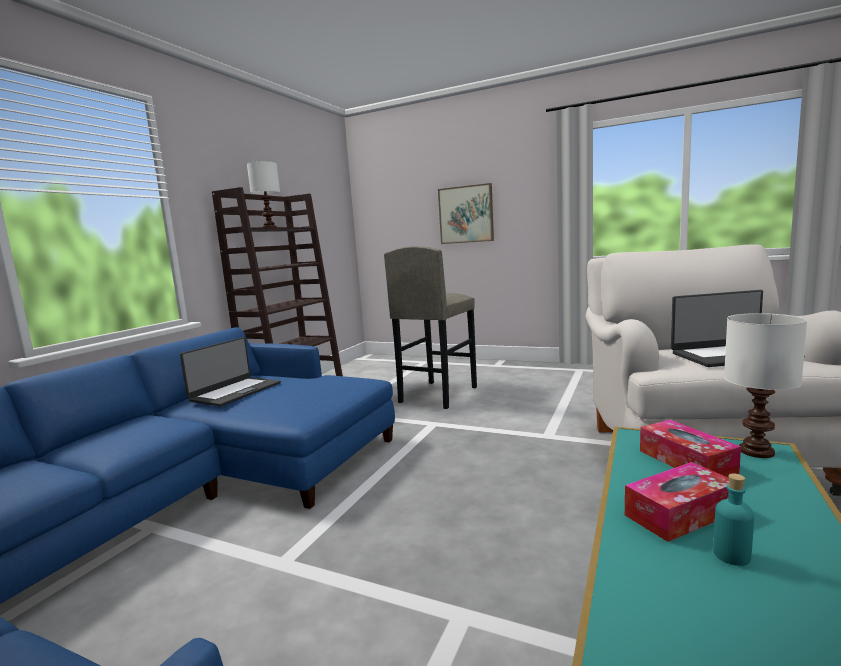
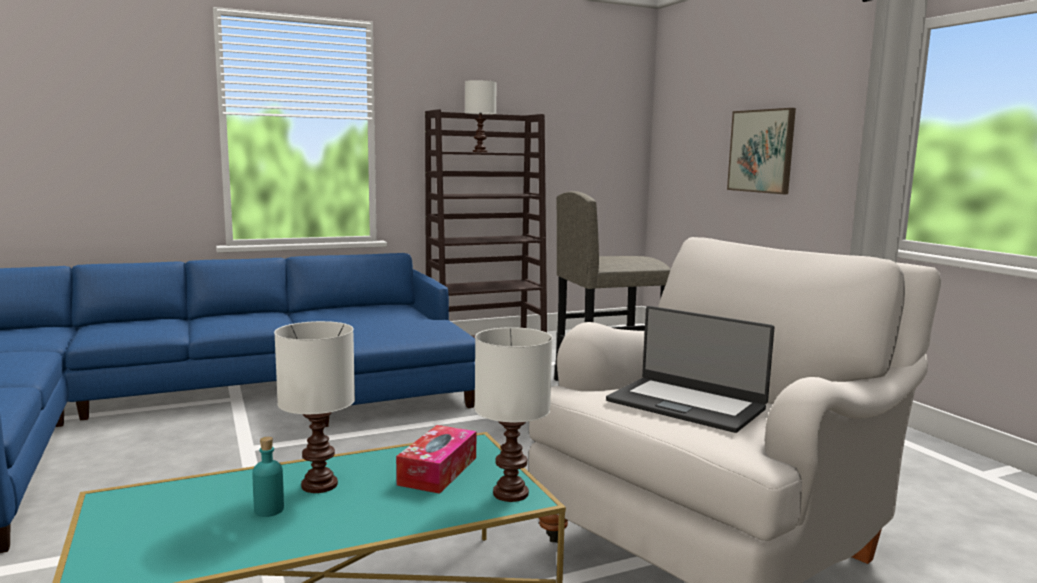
camera: 40 degrees right, 0 degrees up
laptop [180,337,281,407] -> none
tissue box [625,462,729,542] -> white table lamp [274,321,355,493]

